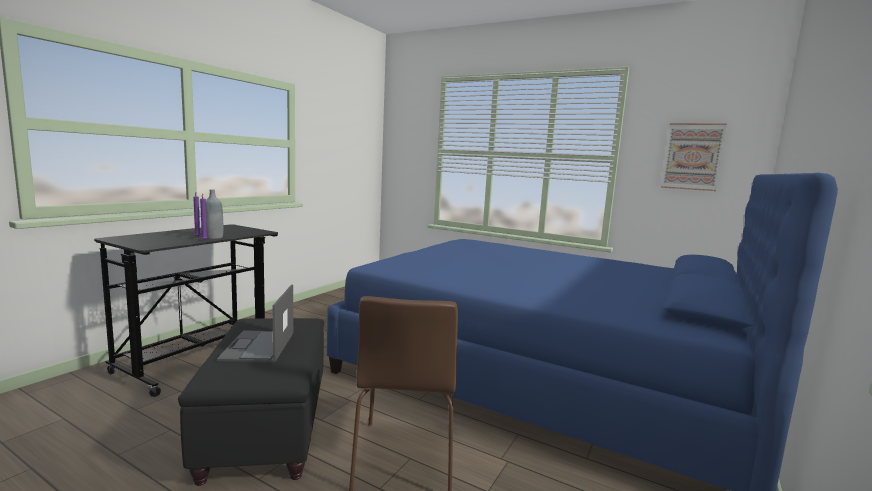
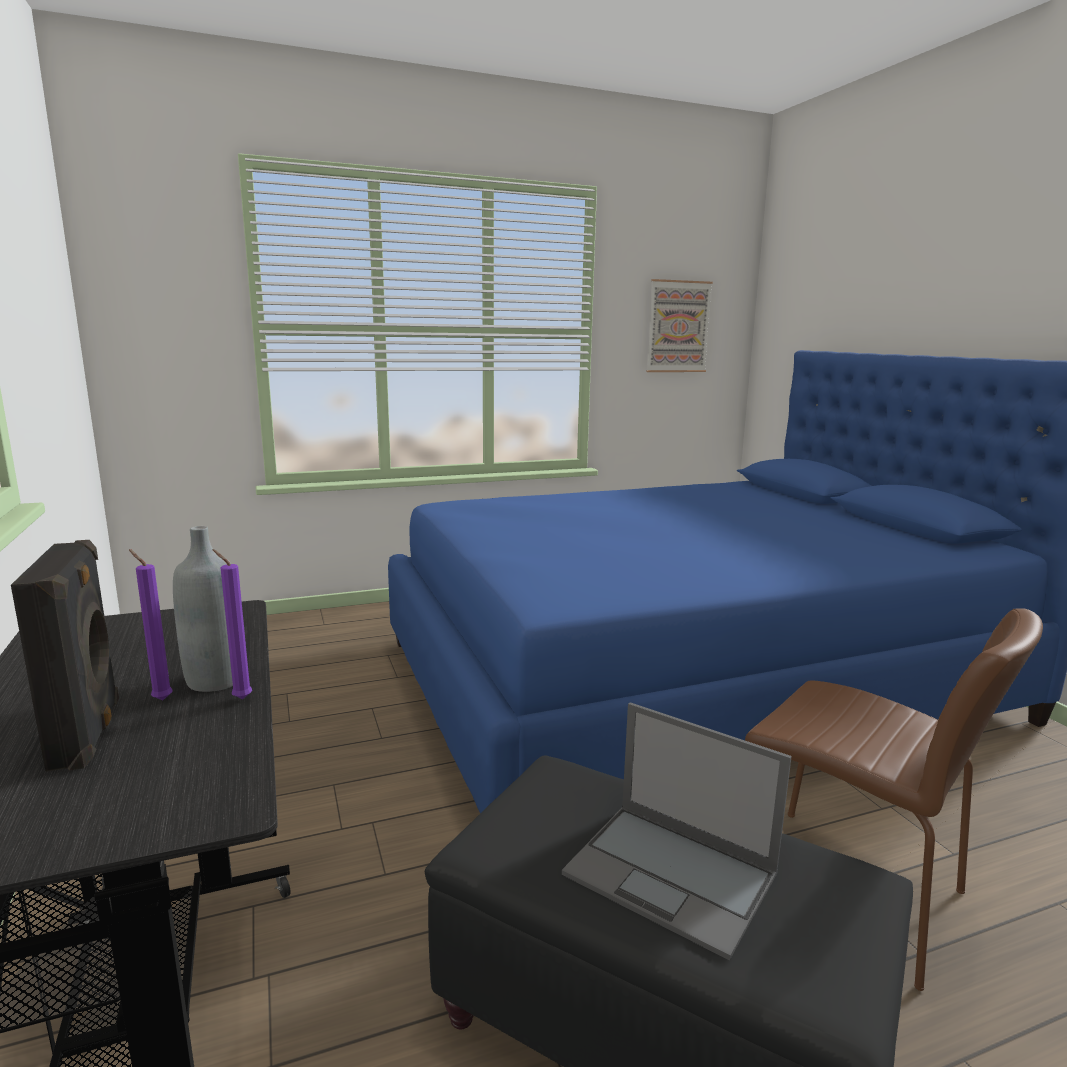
camera: 50 degrees left, 5 degrees up
none -> black speaker [11,540,119,772]

